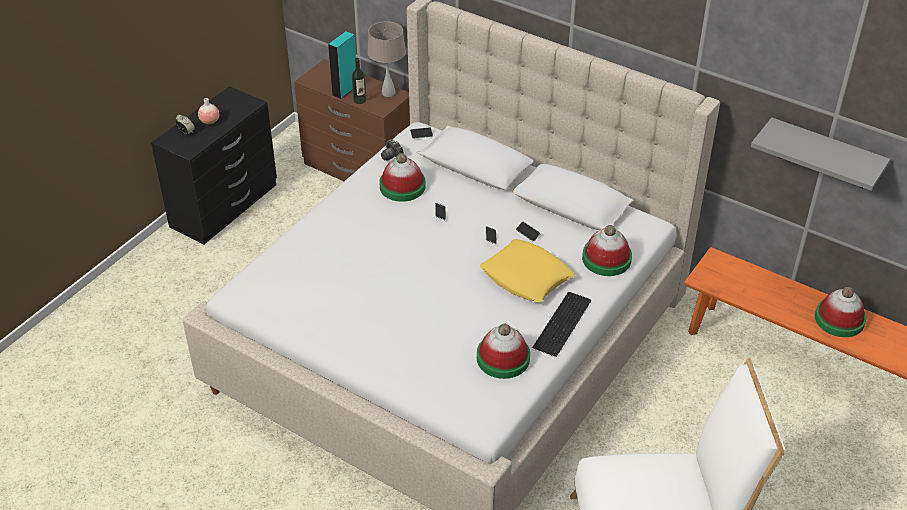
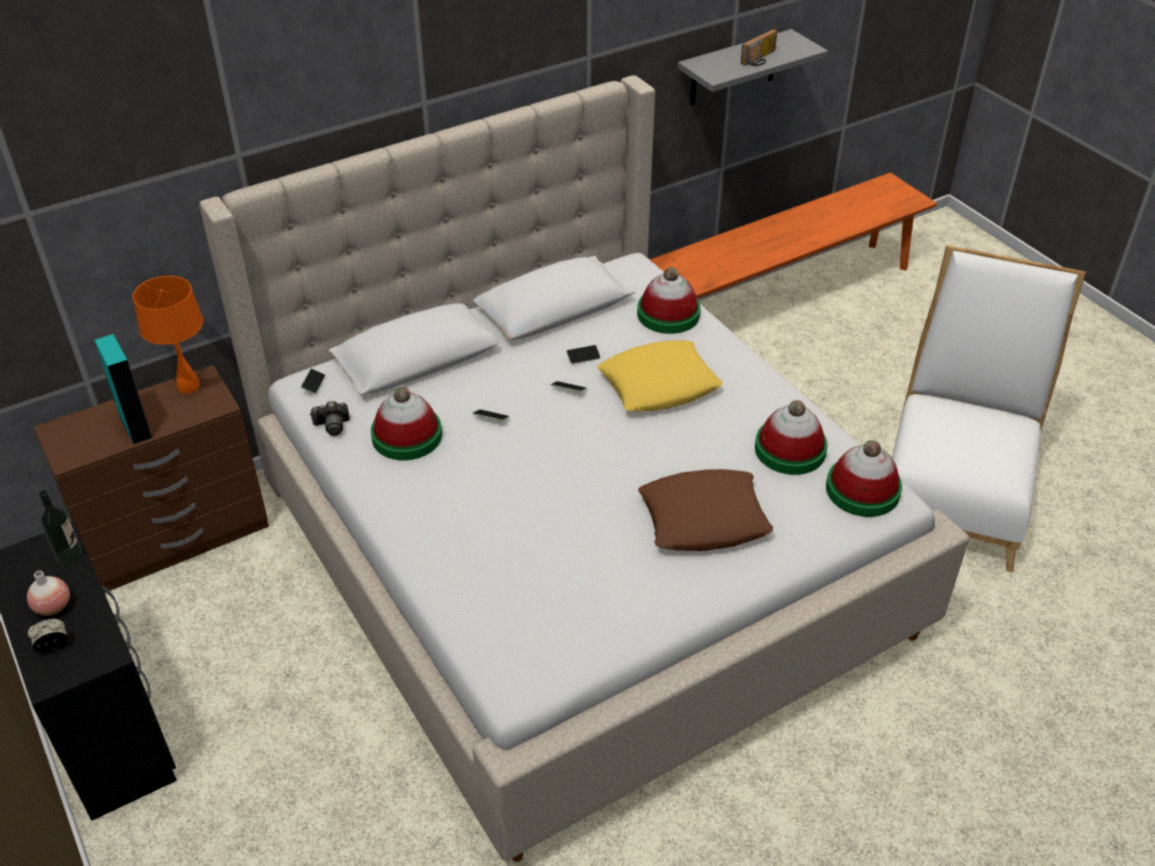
camera: 65 degrees left, 0 degrees up
bottle [352,58,367,104] -> bottle moved to [39,490,82,565]
beige table lamp [367,21,406,97] -> orange table lamp [133,276,203,394]
keyboard [532,292,591,357] -> none
hat [815,287,866,337] -> hat moved to [826,440,902,517]
none -> brown pillow [638,469,773,551]
none -> radio [741,29,777,66]

